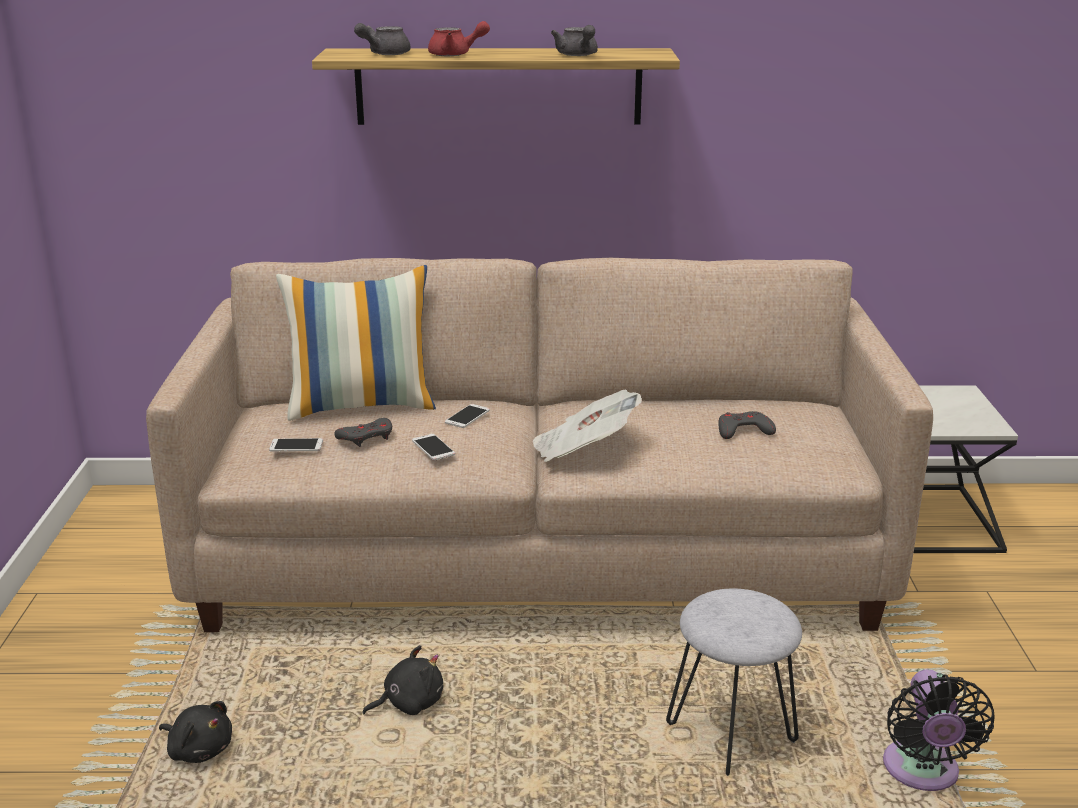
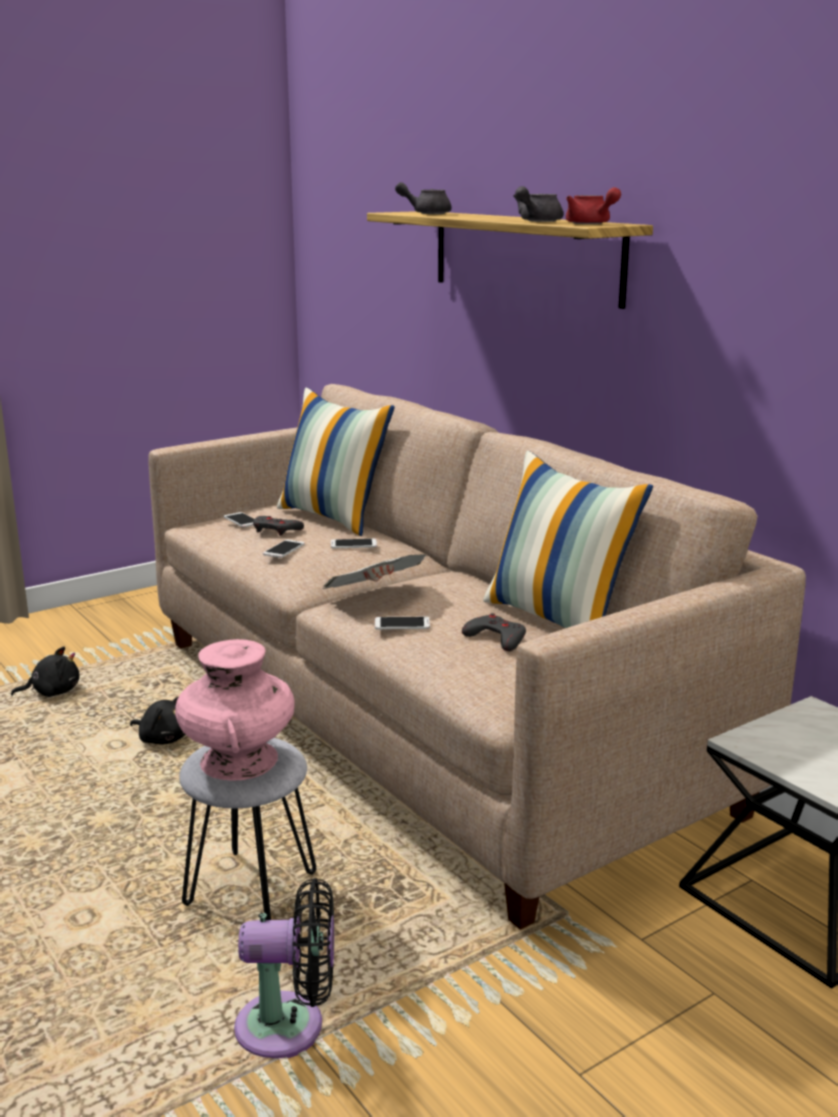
camera: 55 degrees right, 5 degrees down
black plush toy [159,701,232,763] -> black plush toy turned 105 degrees counterclockwise [11,647,80,697]
red teapot [428,21,490,56] -> red teapot moved to [566,187,621,224]
black fan [883,670,995,791] -> black fan turned 150 degrees counterclockwise [234,878,334,1058]
none -> pink vase [175,639,295,781]
none -> phone [375,617,430,629]
none -> pillow [483,451,653,628]

